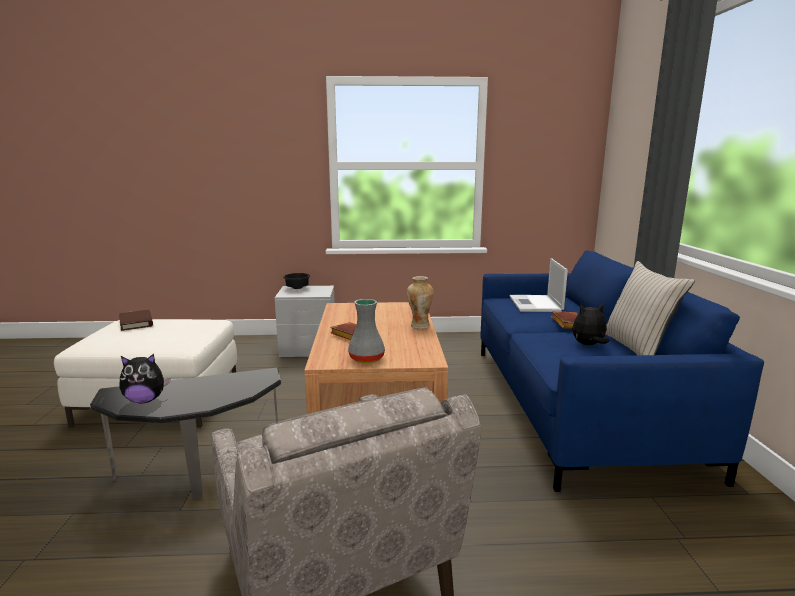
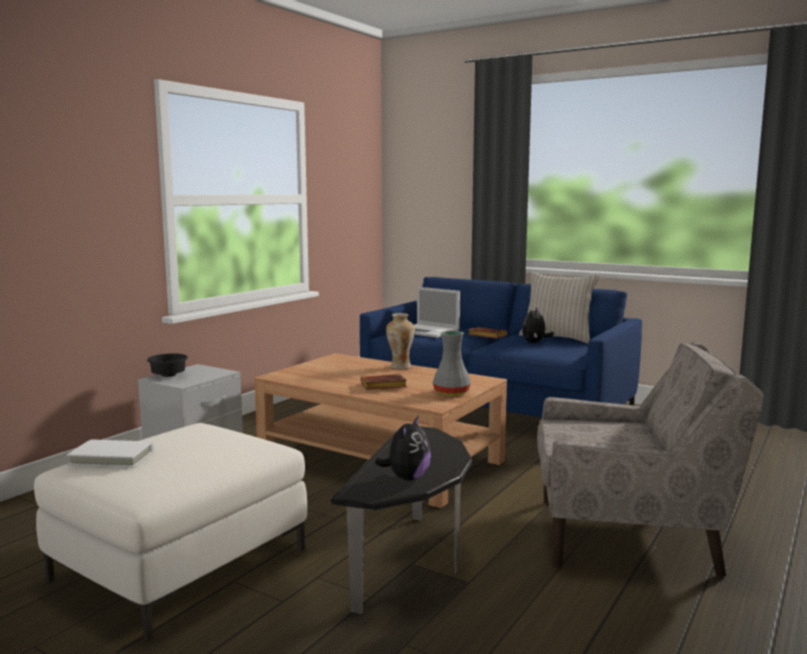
camera: 55 degrees left, 5 degrees down
brown book [119,310,153,331] -> white book [66,439,154,468]

